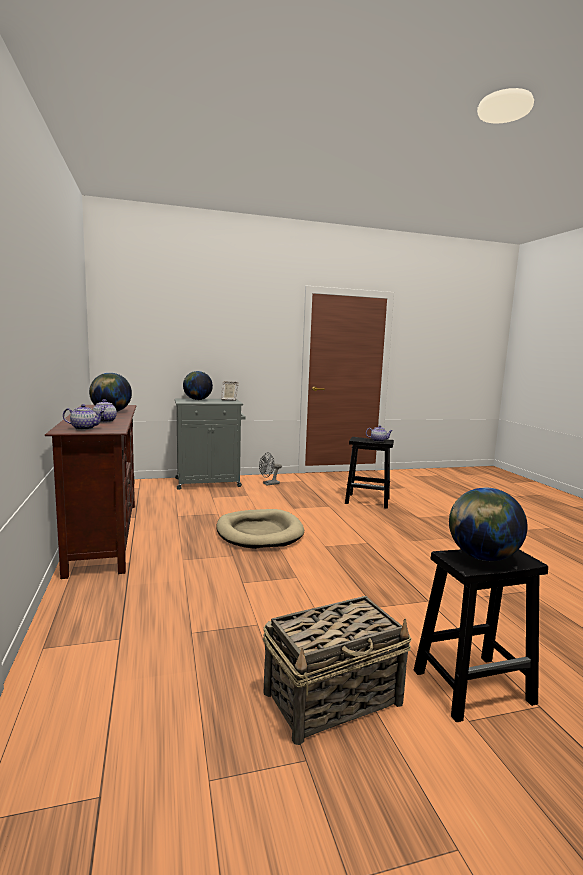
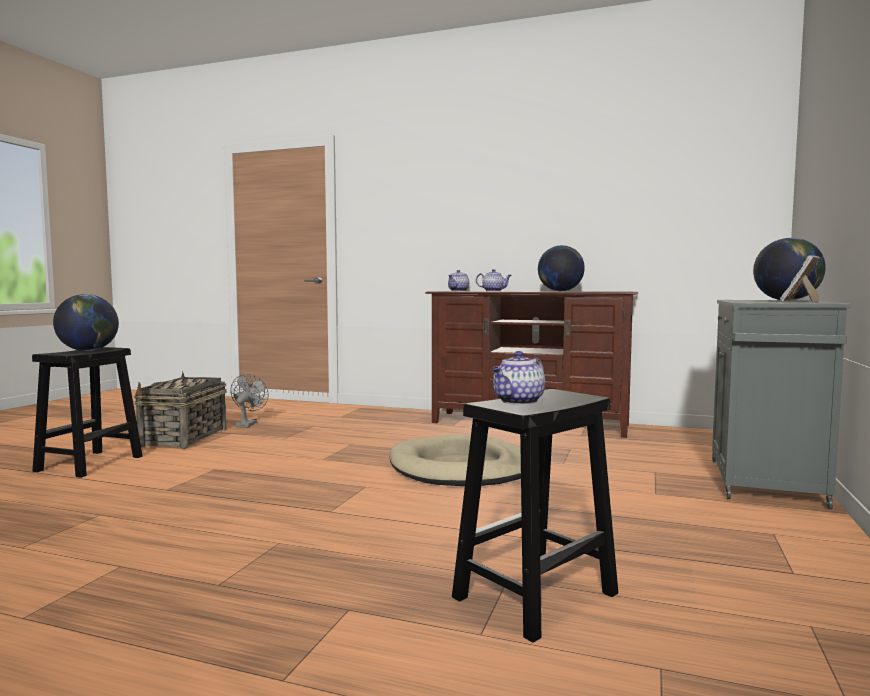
camera: 125 degrees right, 5 degrees down
grey fan [259,452,282,485] -> grey fan moved to [230,374,268,427]

